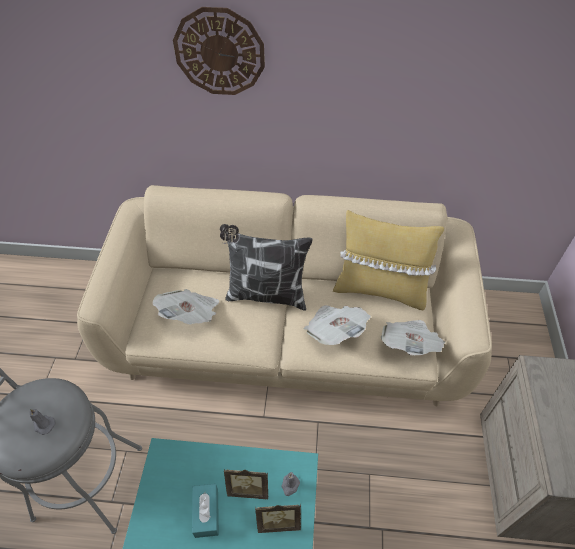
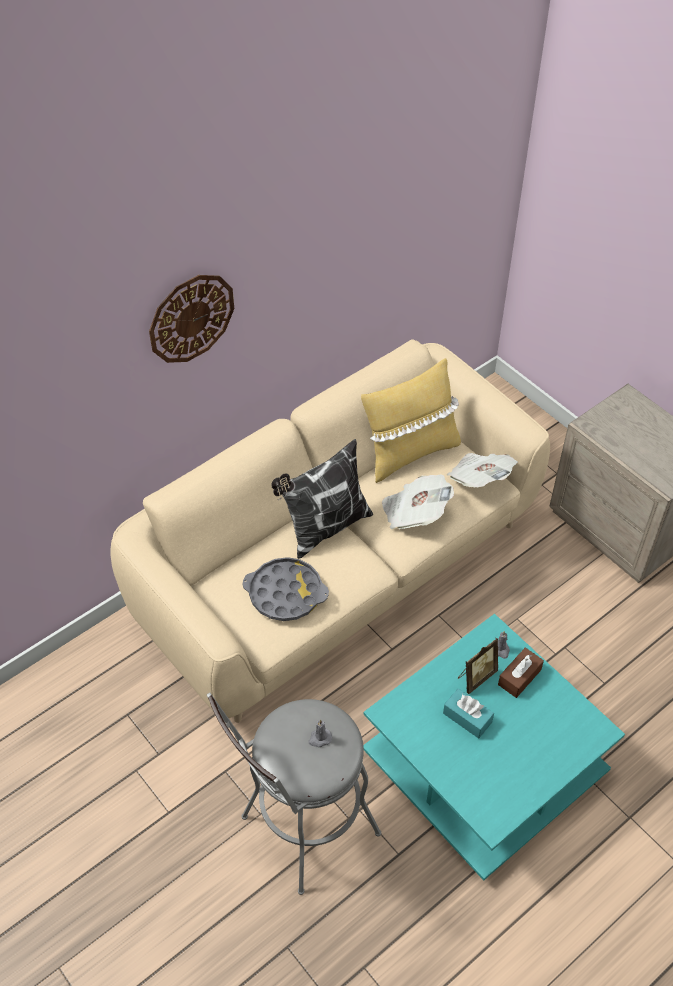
camera: 45 degrees left, 0 degrees up
newspaper [152,289,219,325] -> grey tray [243,557,329,621]
picture frame [255,503,301,533] -> brown tissue box [498,648,544,698]

